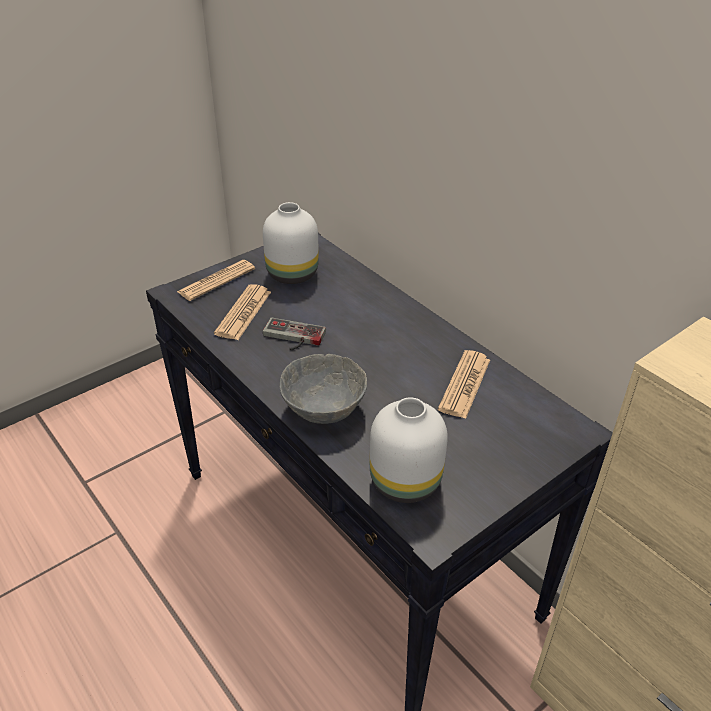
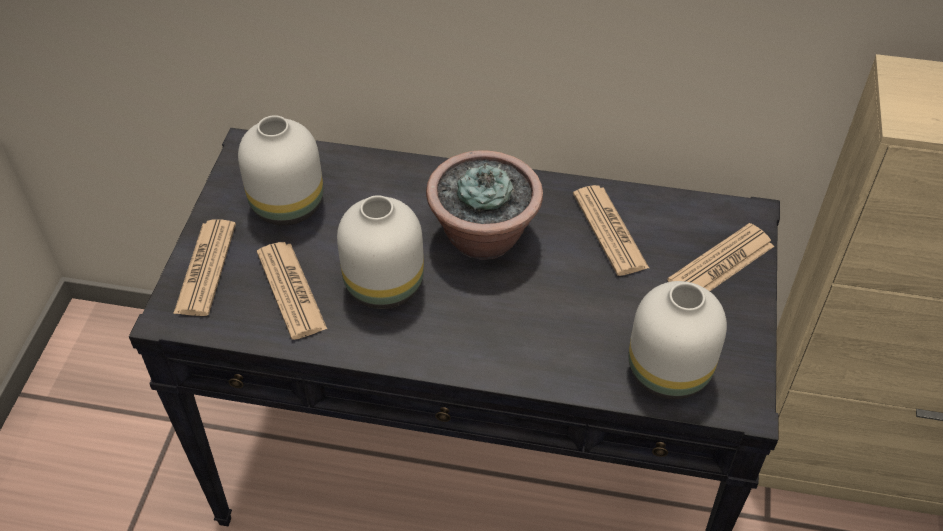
camera: 40 degrees left, 10 degrees up
game controller [263,318,326,350] -> white vase [337,195,424,309]
grey bowl [280,354,367,424] -> none
none -> potted plant [426,150,543,260]
none -> newspaper [667,223,774,291]

